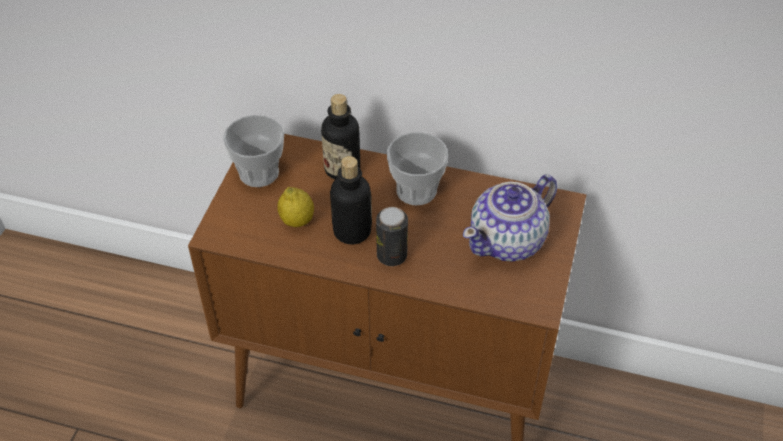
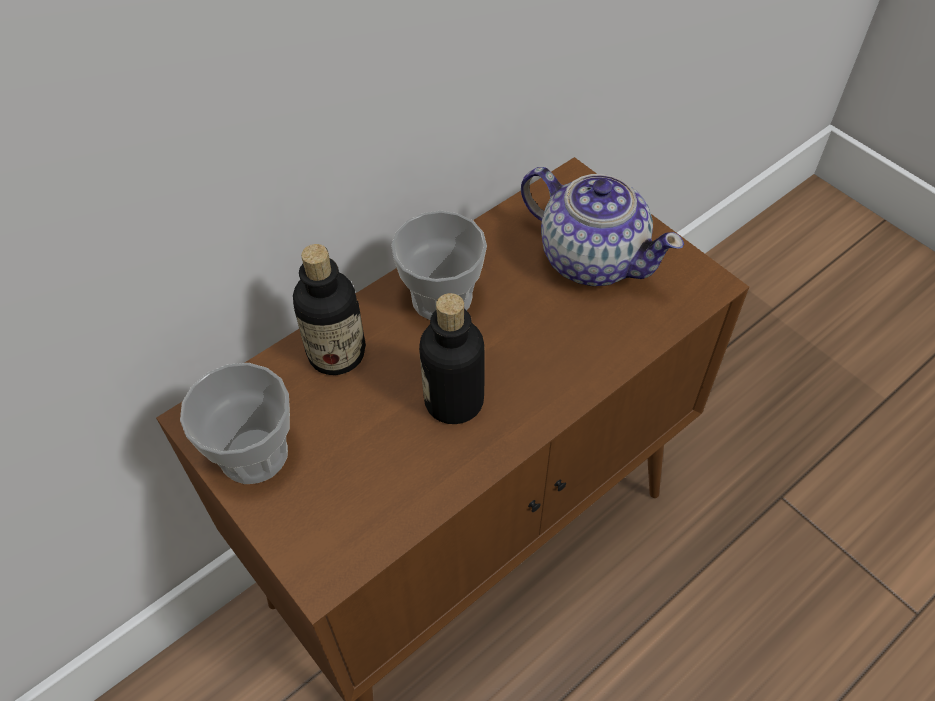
camera: 55 degrees left, 5 degrees up
lemon [277,187,314,227] -> none
can [376,207,408,266] -> none
teapot [463,174,557,261] -> teapot turned 45 degrees counterclockwise [521,167,684,286]

